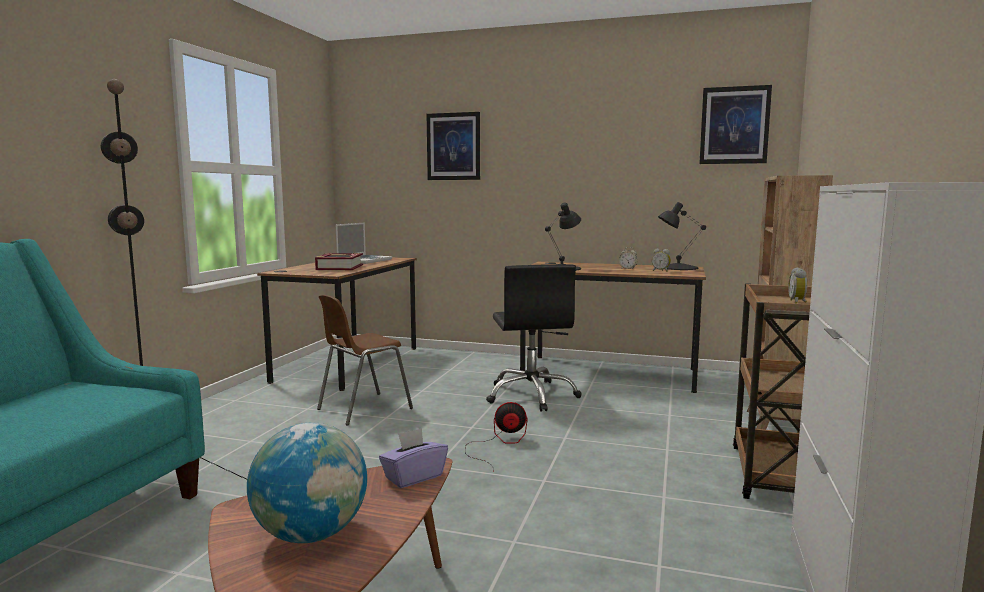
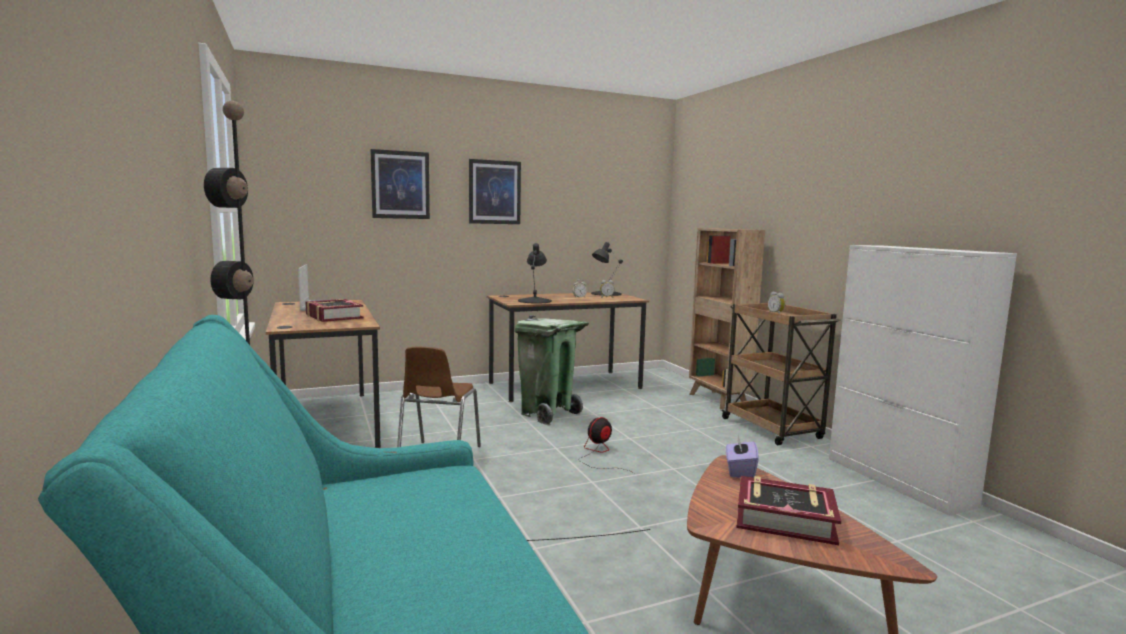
camera: 40 degrees left, 0 degrees up
globe [247,423,367,543] -> book [736,476,841,545]
black office chair [486,264,582,411] -> green trash can [515,315,589,425]
picture [699,85,772,164] -> picture moved to [469,159,521,224]

